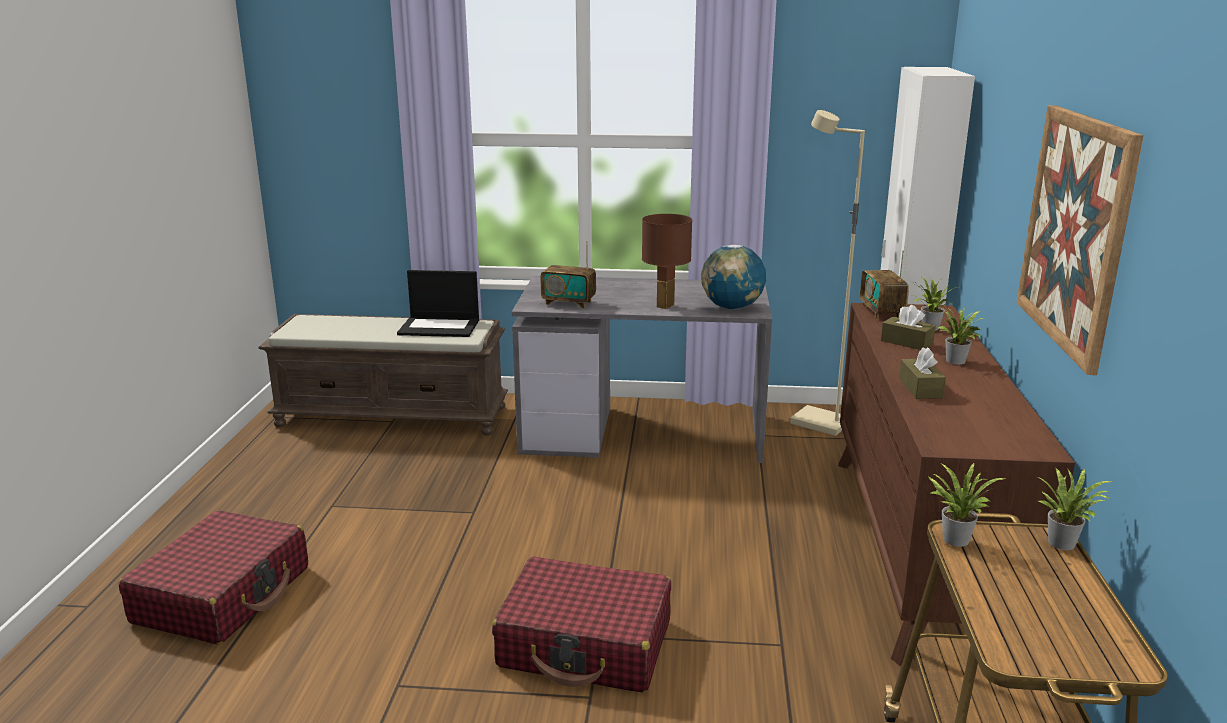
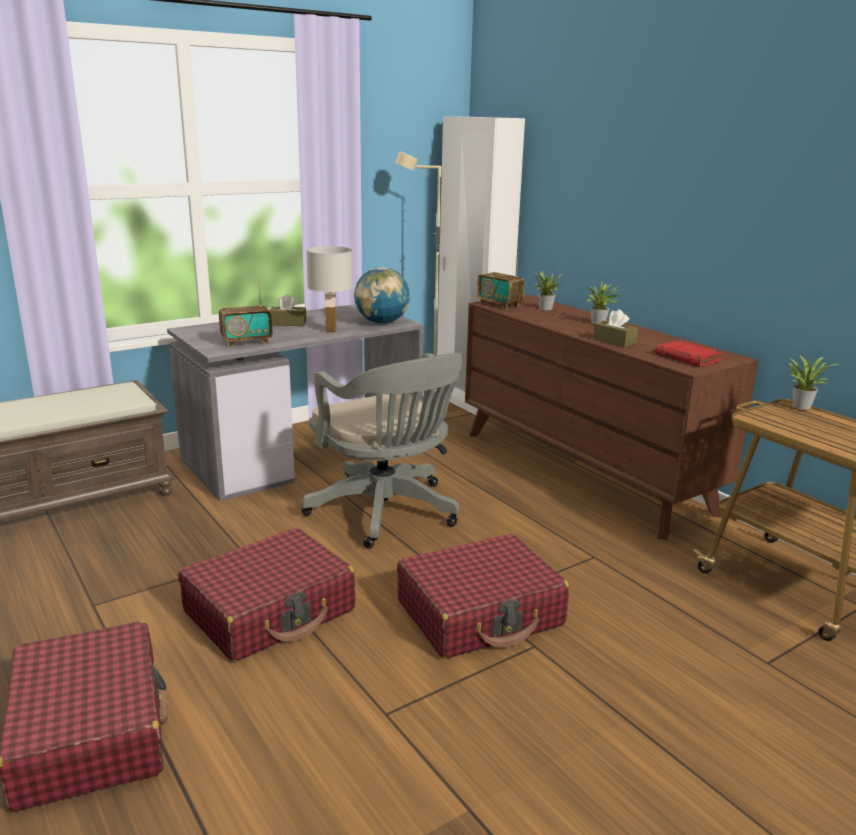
camera: 40 degrees left, 0 degrees up
laptop [397,270,479,337] -> none
brown table lamp [642,214,692,309] -> white table lamp [306,246,353,332]
brown tissue box [881,305,936,350] -> brown tissue box moved to [269,294,306,326]
potted plant [929,462,1007,547] -> none
picture [1016,105,1144,375] -> none
none -> red suitcase [178,528,355,662]
none -> grey office chair [302,353,463,549]
none -> red book [655,340,723,367]

